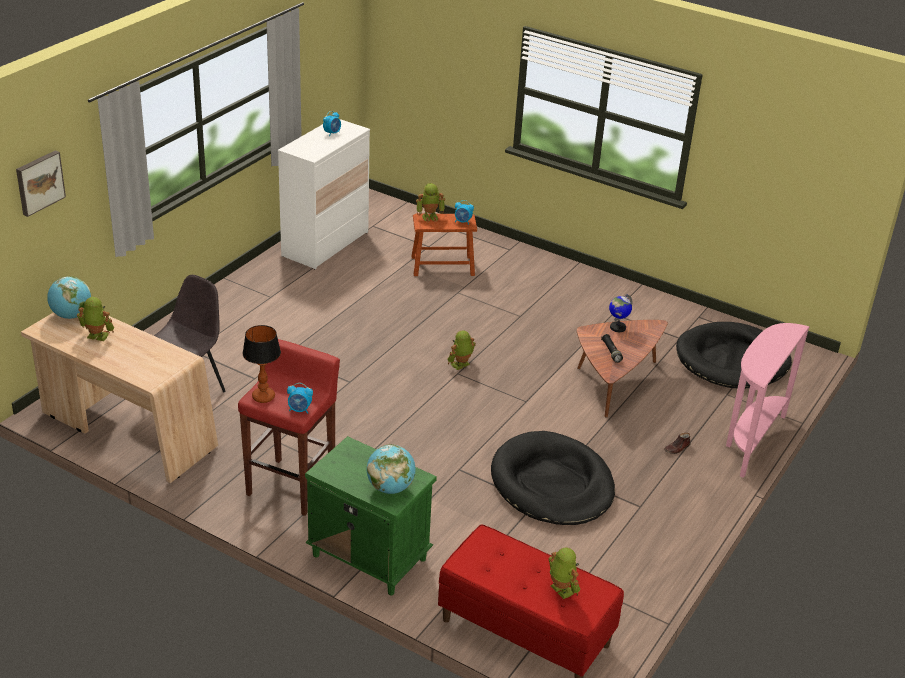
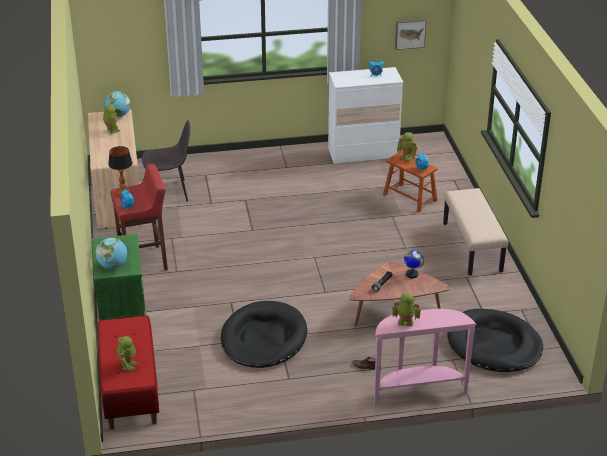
camera: 50 degrees right, 0 degrees up
picture [16,150,66,217] -> picture moved to [395,19,427,50]
toy robot [448,330,476,370] -> toy robot moved to [392,293,421,326]
none -> beige bench [443,188,508,276]

